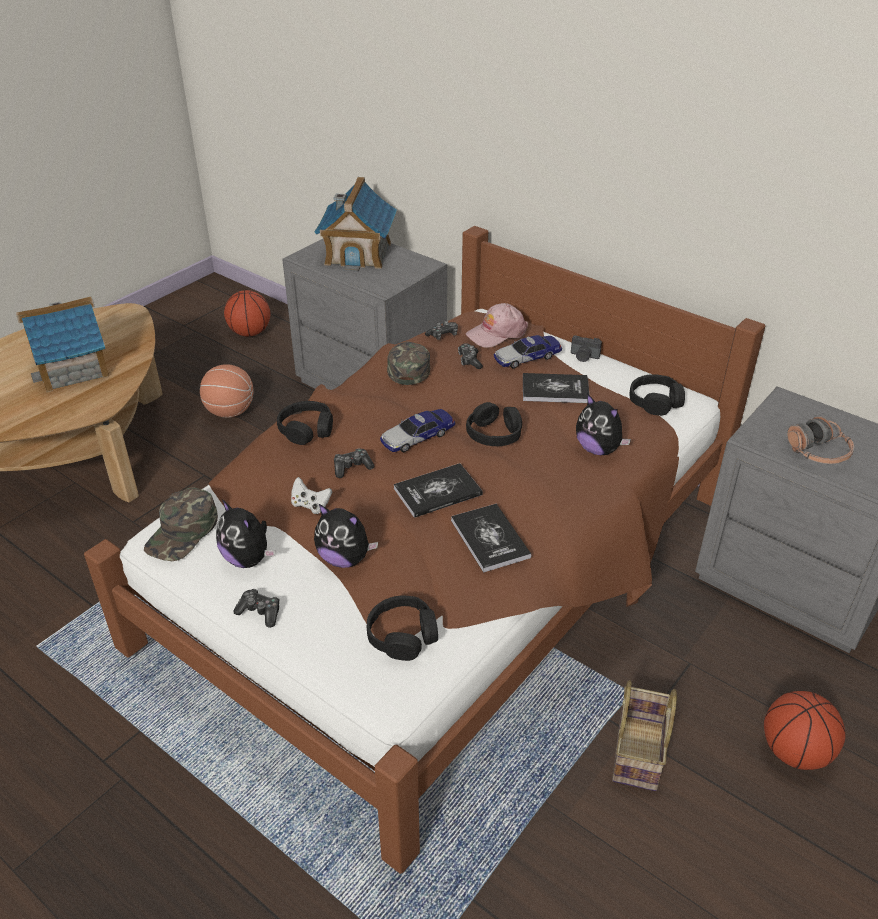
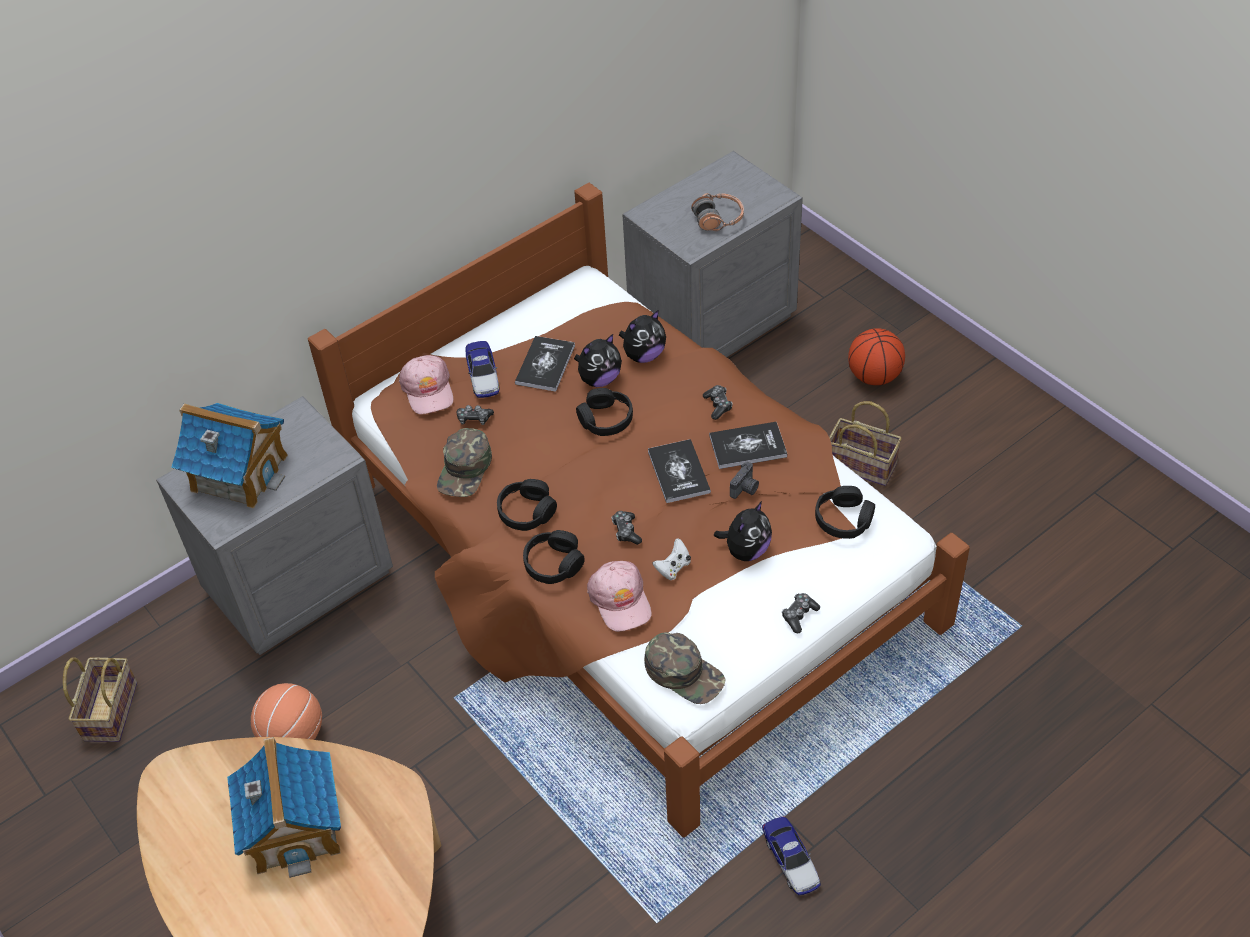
camera: 75 degrees left, 10 degrees up
plush toy [216,500,276,568] -> plush toy moved to [574,334,622,387]
basketball [224,290,270,337] -> basket [63,657,137,742]
toy car [380,409,455,452] -> toy car moved to [762,817,821,895]
green cap [387,342,430,385] -> green cap turned 90 degrees counterclockwise [437,428,492,497]
game controller [425,321,458,340] -> game controller moved to [703,385,732,420]
camera [571,335,602,362] -> camera moved to [730,462,759,499]
black headphones [629,374,685,416] -> black headphones moved to [497,479,557,531]
none -> pink cap [587,561,652,632]

